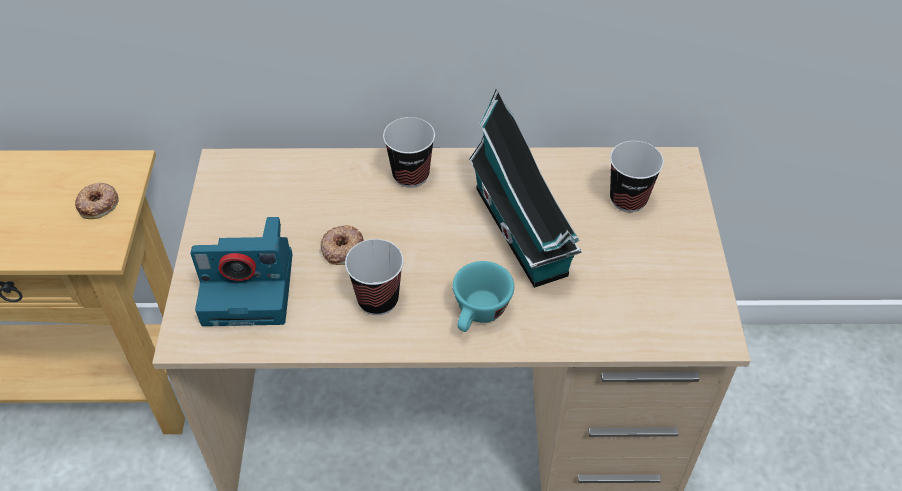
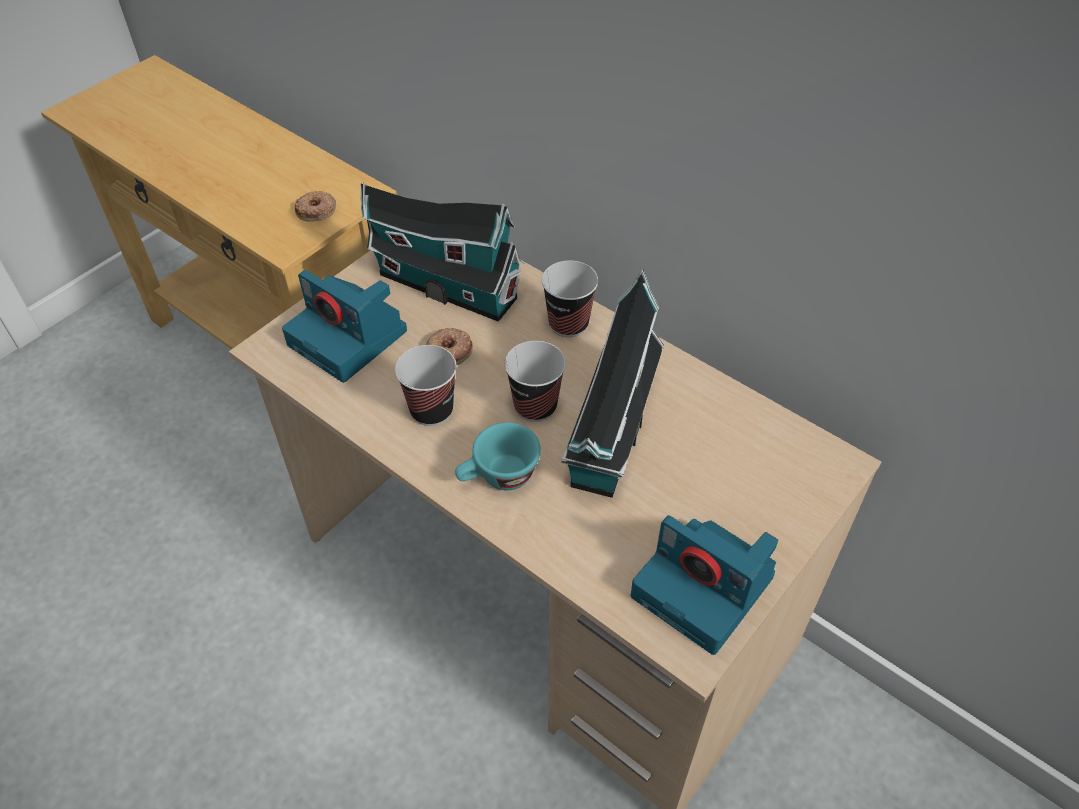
camera: 40 degrees right, 0 degrees up
cup [610,141,664,212] -> cup moved to [505,341,566,422]
none -> toy house [361,183,524,322]
none -> camera [631,516,778,655]

